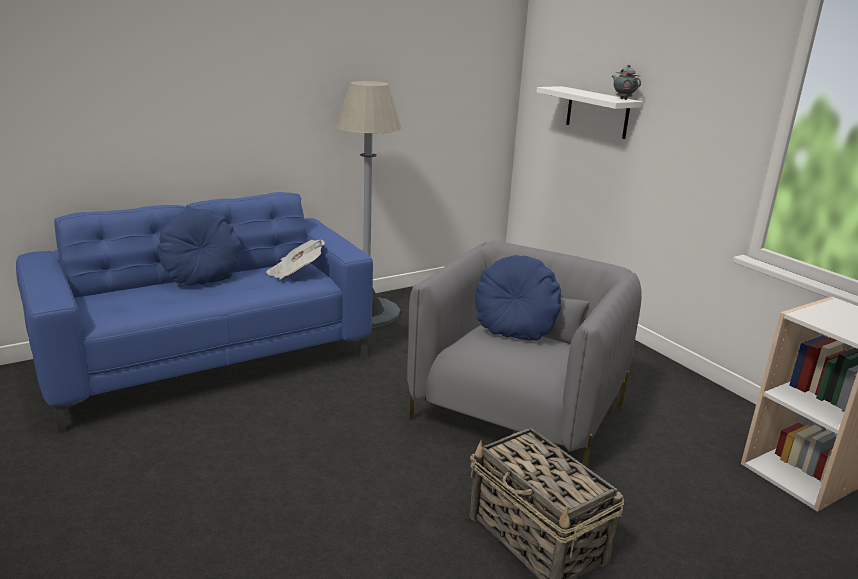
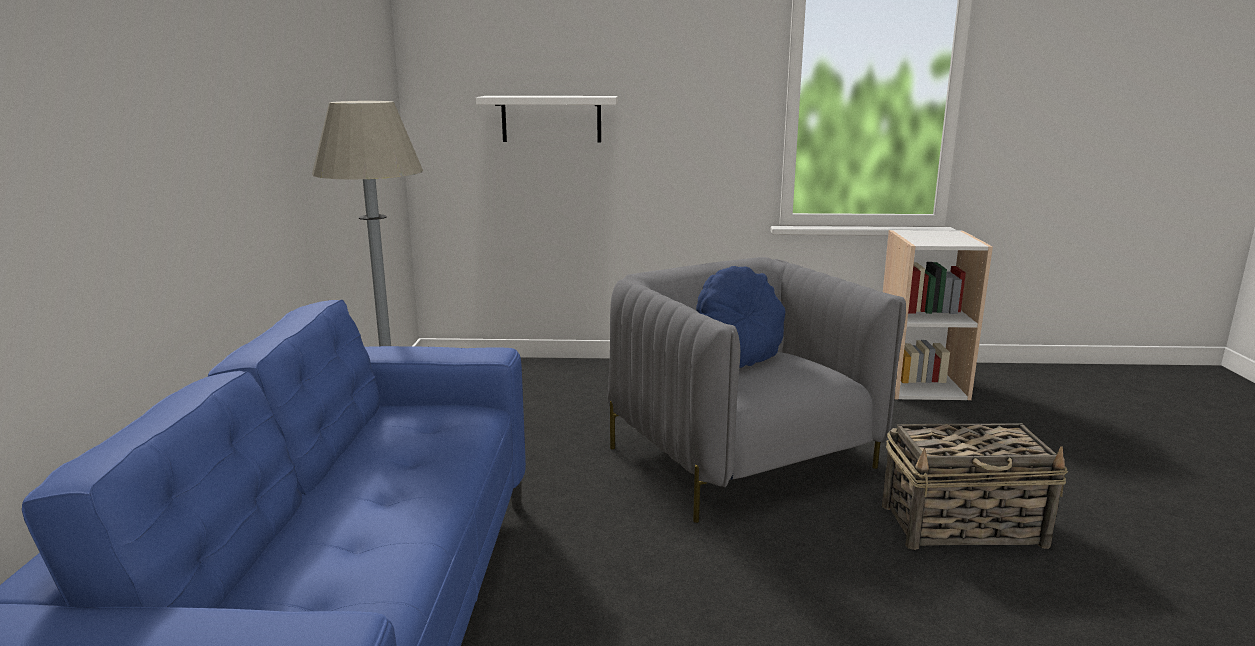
camera: 55 degrees left, 5 degrees down
blue pillow [157,208,241,286] -> none
newspaper [266,240,325,279] -> none
teapot [612,65,641,100] -> none

